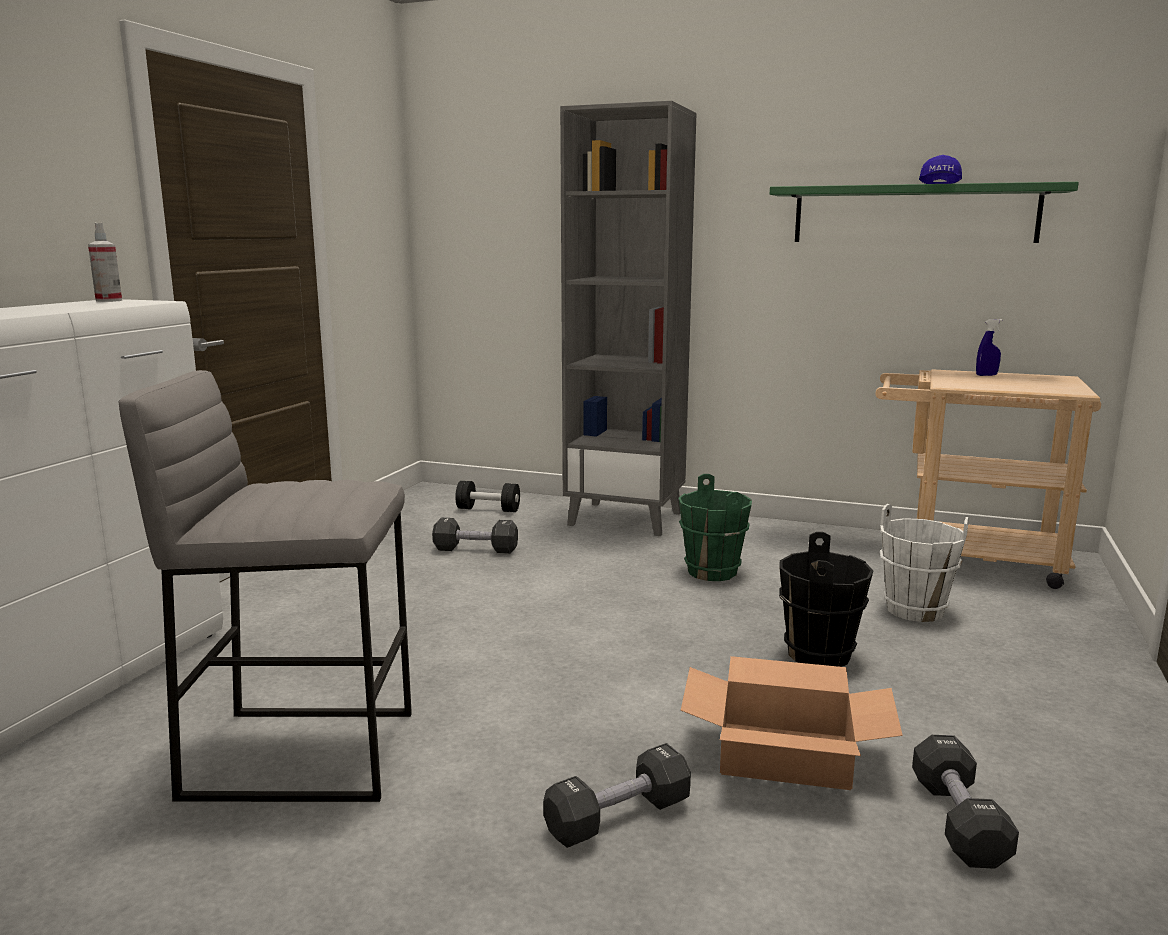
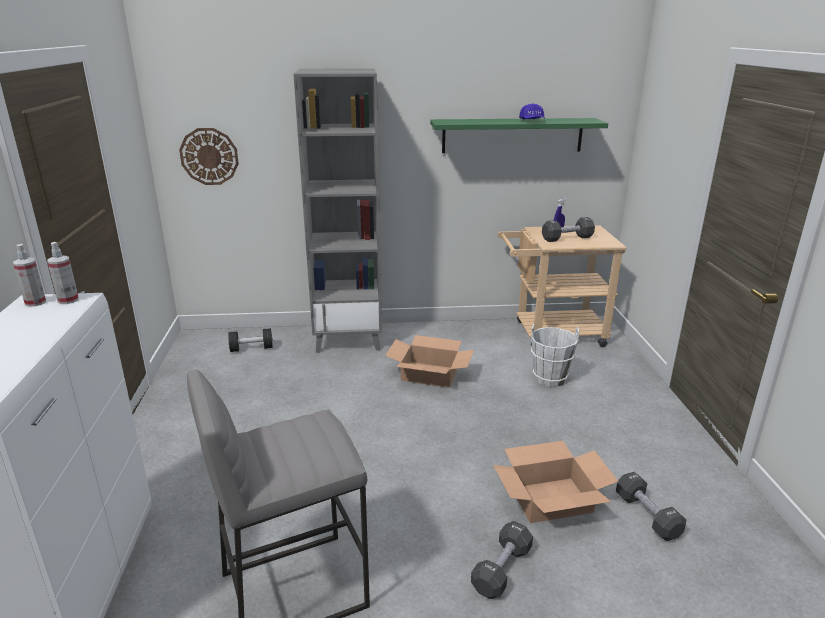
camera: 25 degrees left, 10 degrees up
black dumbbell [432,518,518,554] -> black dumbbell moved to [542,217,595,242]
green bucket [679,474,752,581] -> cardboard box [385,335,474,388]
black bucket [779,532,873,667] -> none
none -> spray bottle [47,242,79,304]
none -> wall clock [179,128,239,185]

